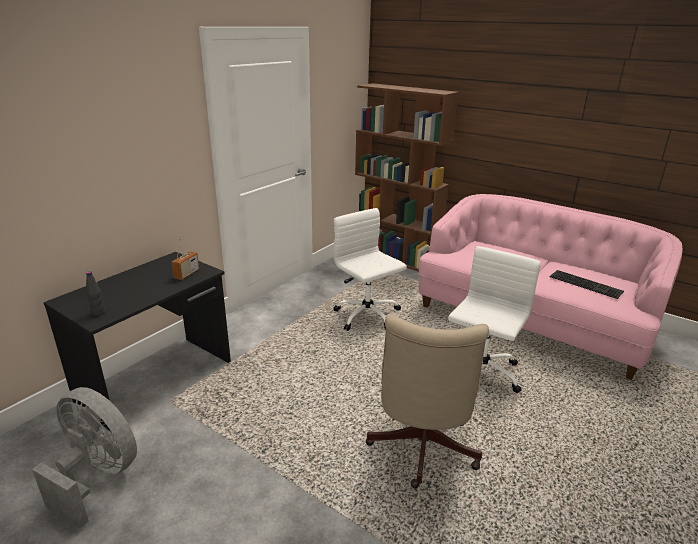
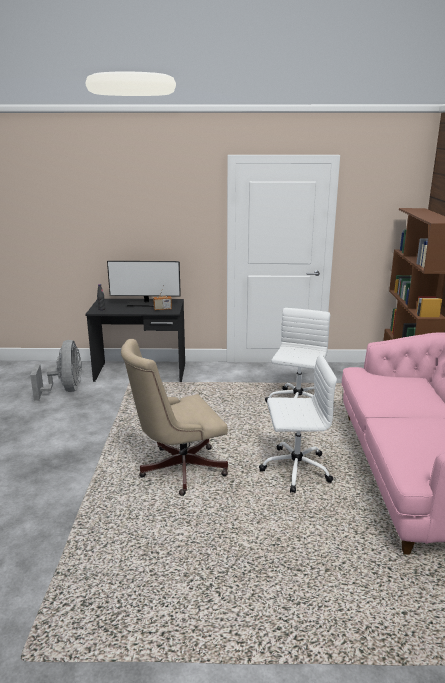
camera: 55 degrees right, 5 degrees down
keyboard [550,270,624,299] -> none
none -> monitor [107,261,181,307]

